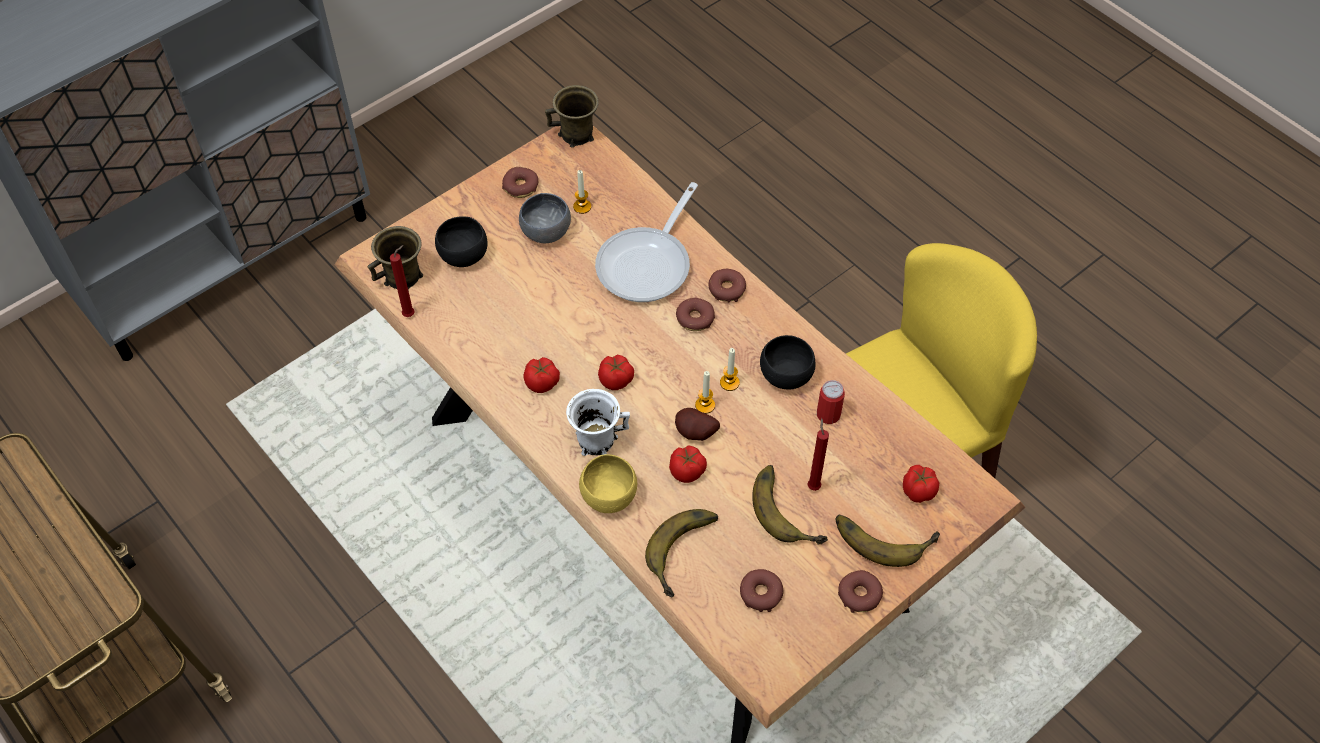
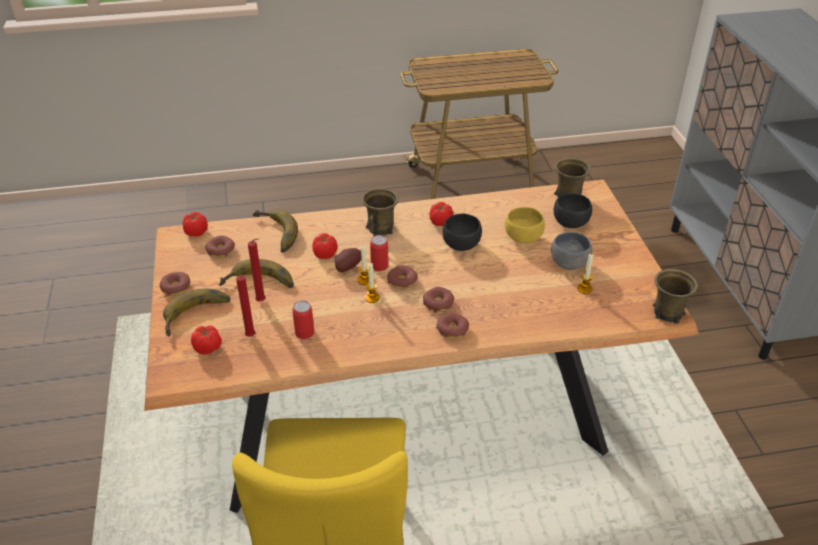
camera: 120 degrees right, 15 degrees down
red candle [390,245,414,317] -> red candle moved to [236,275,255,337]
donut [502,167,538,198] -> donut moved to [387,266,418,289]
white mug [566,389,630,456] -> brown mug [362,188,399,236]
yellow bowl [579,454,637,513] -> yellow bowl moved to [505,207,545,243]
frying pan [595,182,698,302] -> none
tomato [598,355,634,390] -> tomato moved to [183,212,208,237]
black bowl [760,335,816,389] -> black bowl moved to [443,214,482,251]
none -> can [370,235,389,271]

